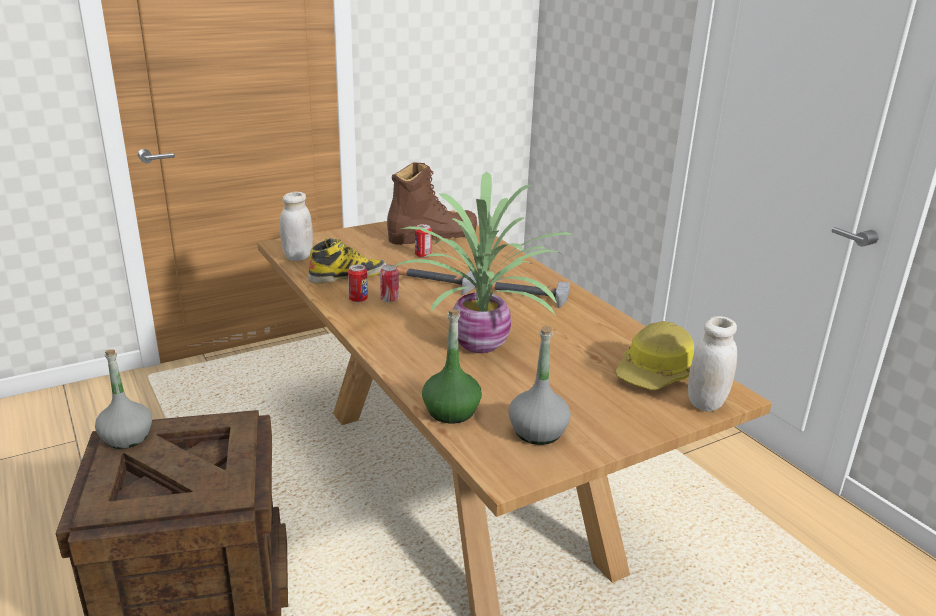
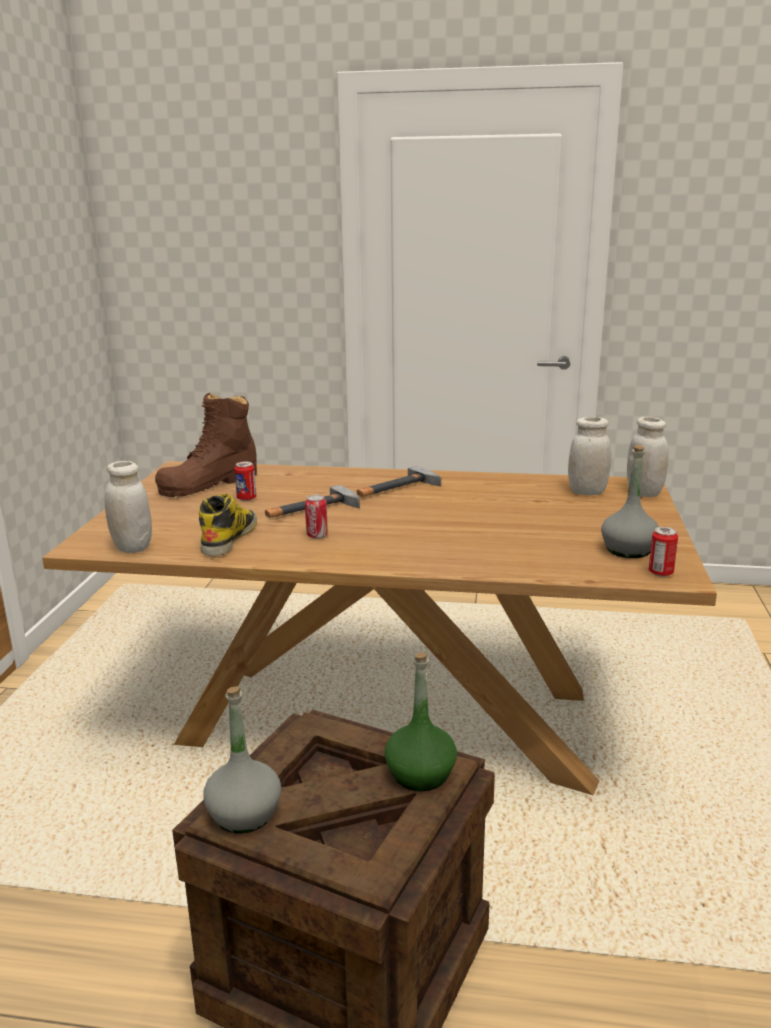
camera: 50 degrees left, 5 degrees down
can [348,264,368,303] -> can moved to [649,527,678,577]
brown boot [387,162,477,245] -> brown boot turned 150 degrees counterclockwise [155,393,257,497]
potted plant [391,172,571,353] -> none
green bottle [422,309,482,424] -> green bottle moved to [384,653,457,791]
hard hat [615,321,694,390] -> white jar [568,417,611,496]

